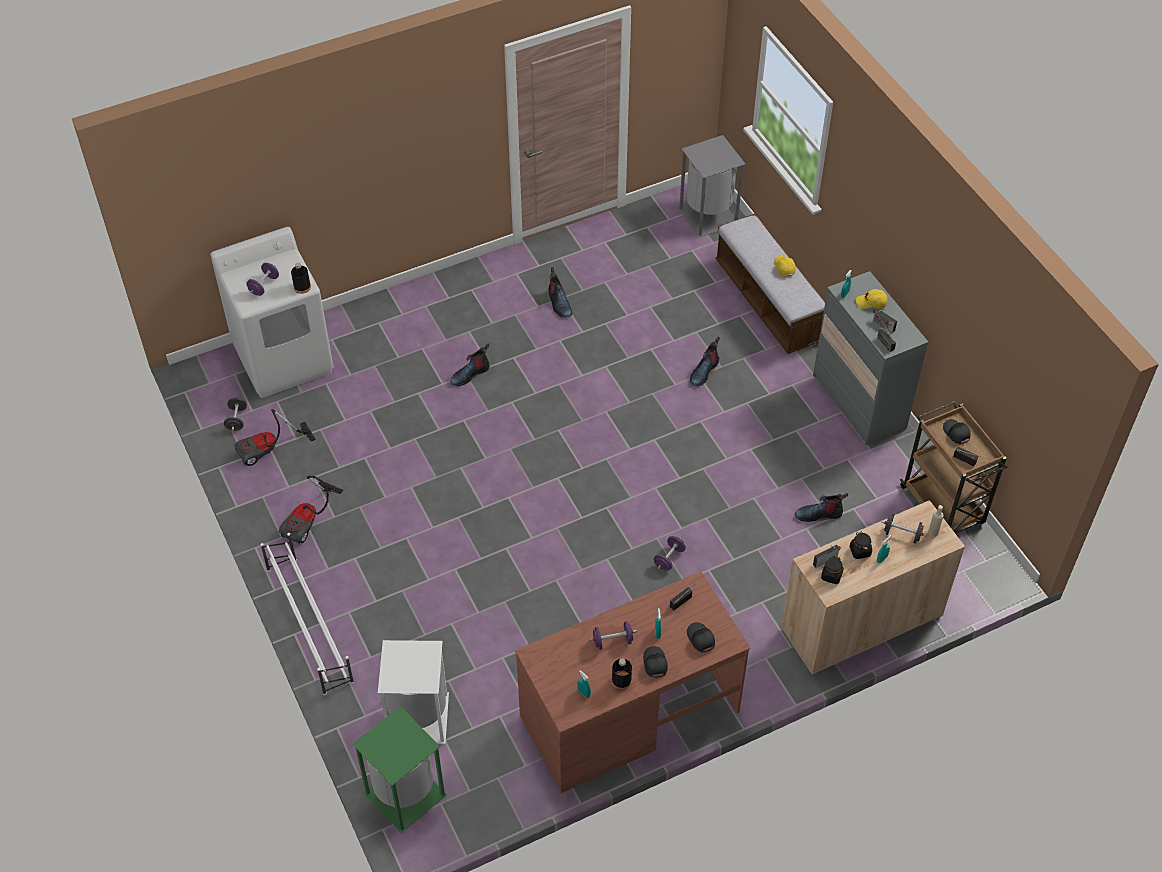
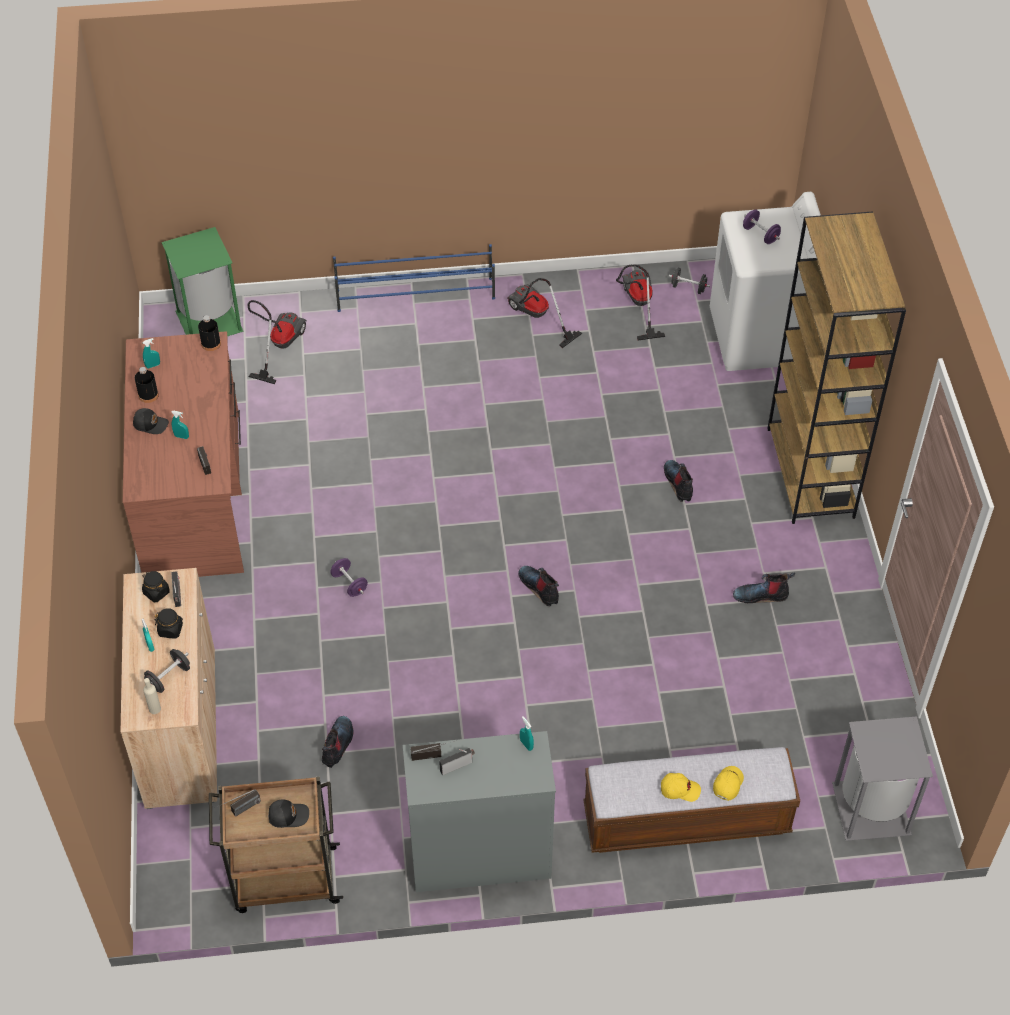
camera: 110 degrees right, 0 degrees up
white shoe rack [261,533,354,696] -> blue shoe rack [333,244,495,312]
black bottle [291,263,311,294] -> black bottle moved to [198,315,221,351]
white trash can [378,640,449,744] -> vacuum cleaner [248,300,307,384]
purple dumbbell [589,621,637,650] -> none
black cap [687,622,715,652] -> none
boot [690,337,720,386] -> boot moved to [518,566,559,606]
yellow cap [856,289,888,309] -> yellow cap moved to [713,766,744,801]
none -> brown bookcase [767,212,906,524]

